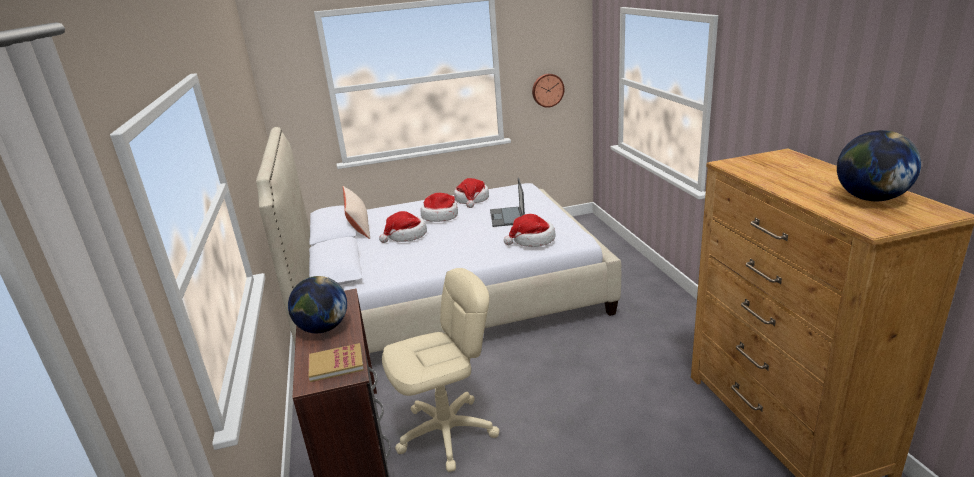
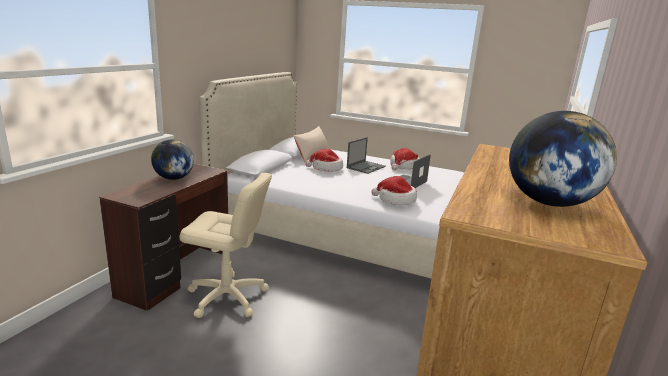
camera: 35 degrees right, 5 degrees down
book [309,343,364,382] -> none
hat [421,193,458,222] -> laptop [347,137,386,174]
wall clock [532,74,564,108] -> none

